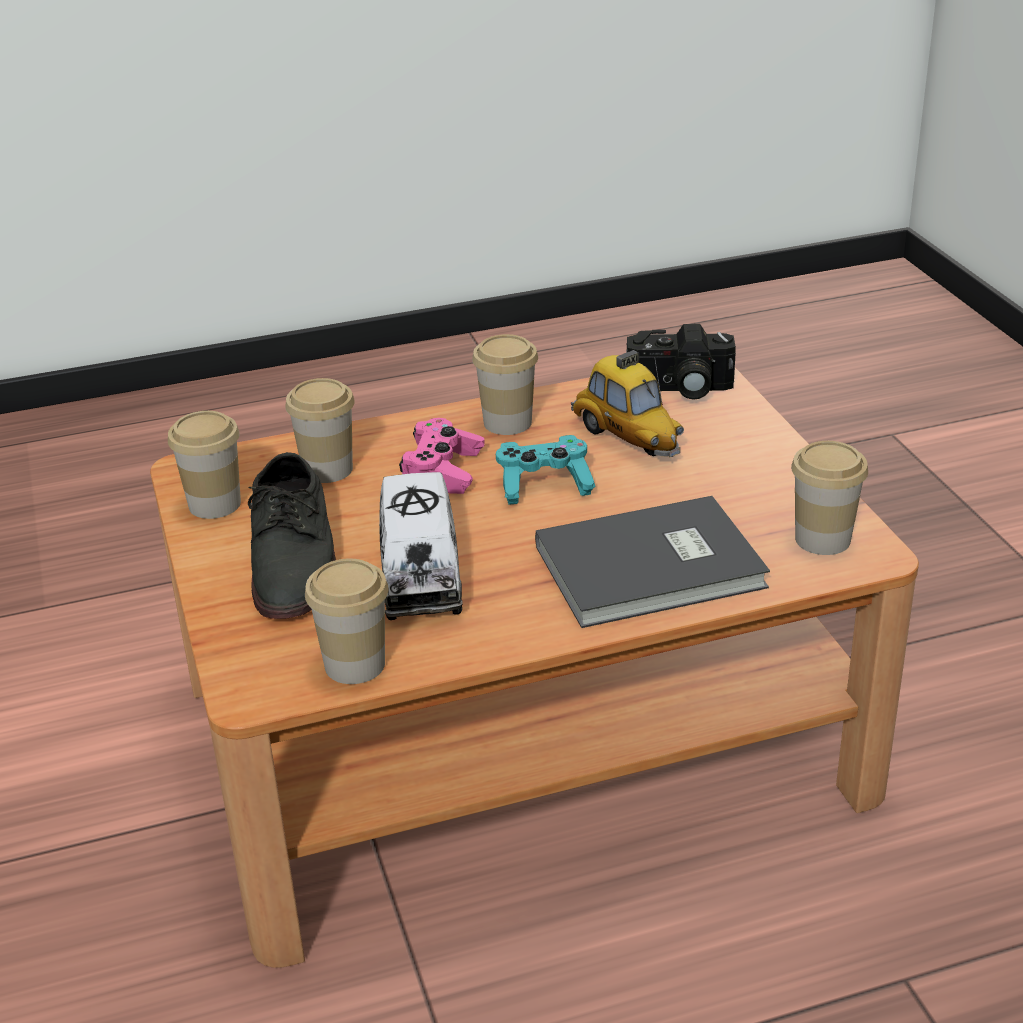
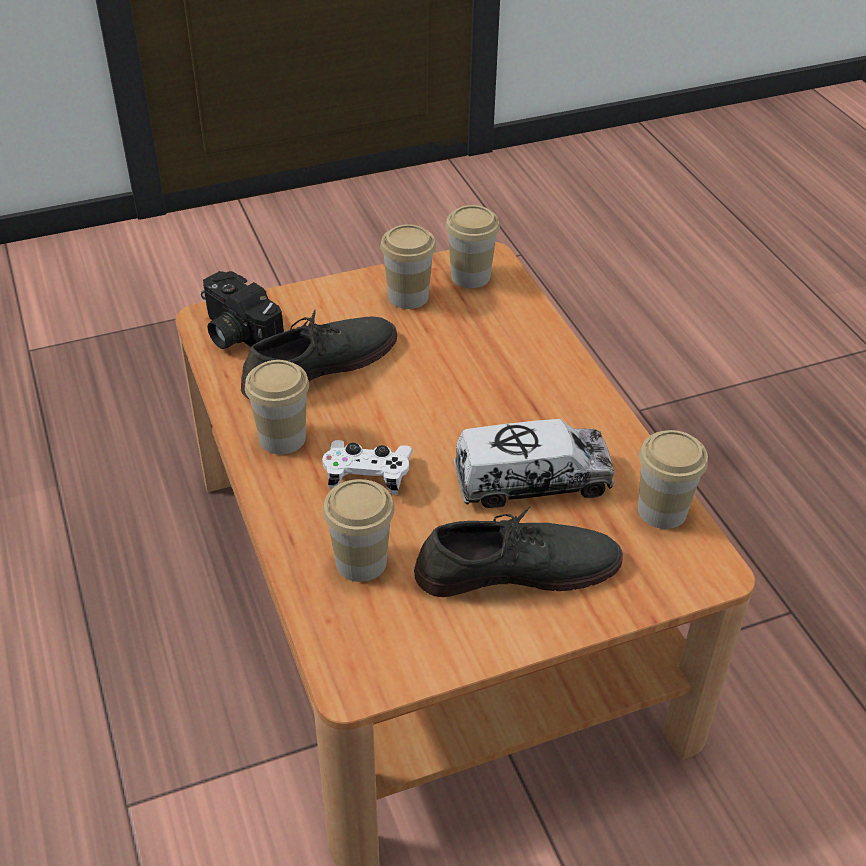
camera: 95 degrees left, 10 degrees up
cup [168,411,241,519] -> cup moved to [380,224,436,309]
pink game controller [399,418,485,494] -> white game controller [322,440,413,495]
turquoise game controller [496,435,595,505] -> none
grey book [535,496,770,628] -> none
toy car [571,350,684,458] -> grey shoe [241,309,397,400]
camera [626,324,736,399] -> camera turned 135 degrees clockwise [201,271,284,349]

